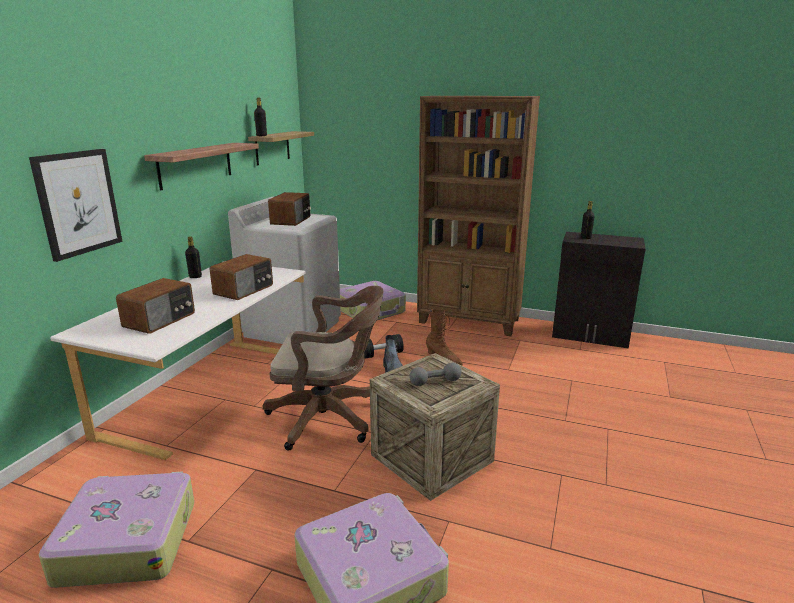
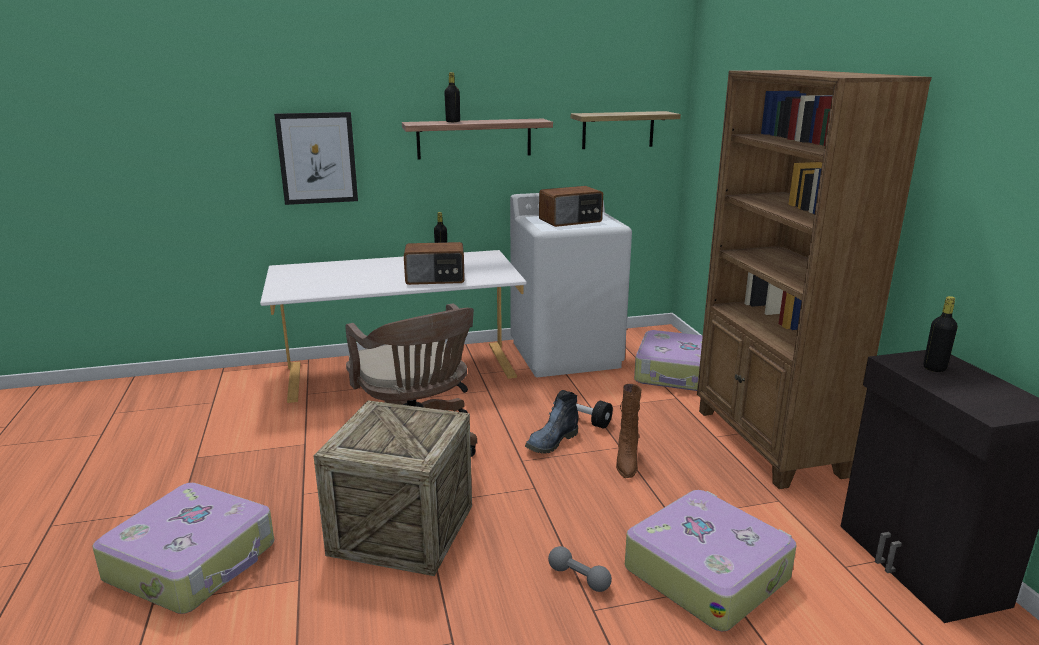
camera: 55 degrees right, 0 degrees up
suitcase [39,471,194,588] -> suitcase moved to [625,490,796,631]
radio [116,278,195,334] -> none
black bottle [254,98,267,136] -> black bottle moved to [444,72,460,122]
grey dumbbell [409,363,462,386] -> grey dumbbell moved to [548,546,612,592]

